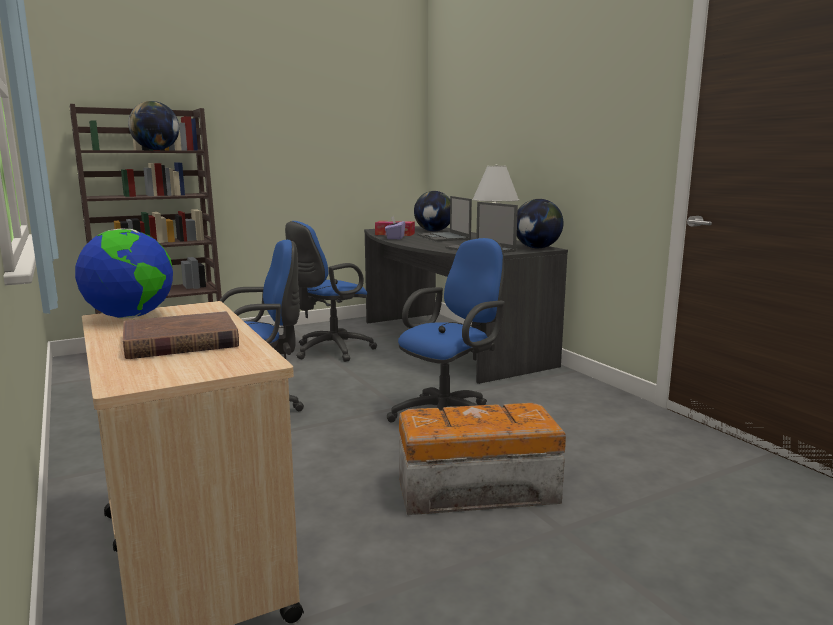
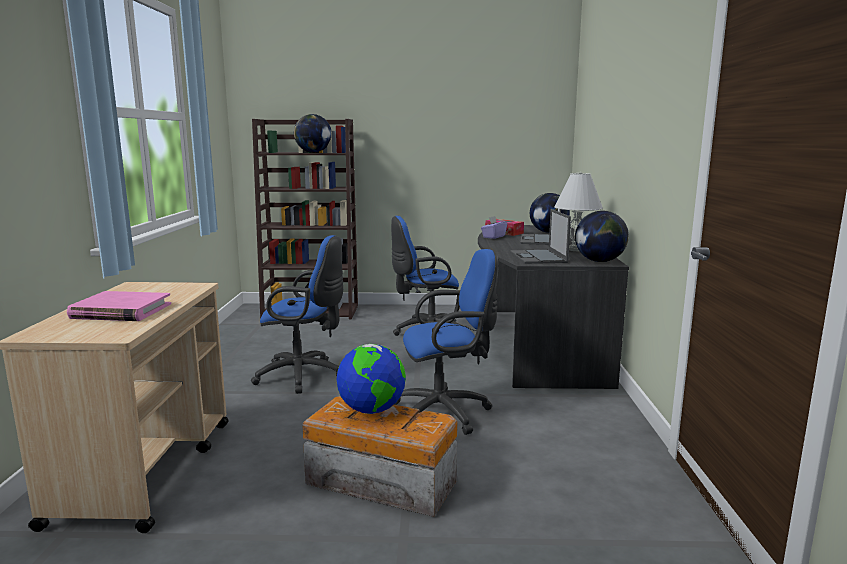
camera: 30 degrees right, 0 degrees up
globe [75,228,173,318] -> globe moved to [336,344,406,414]
brown book [123,311,239,359] -> pink book [67,291,171,321]

